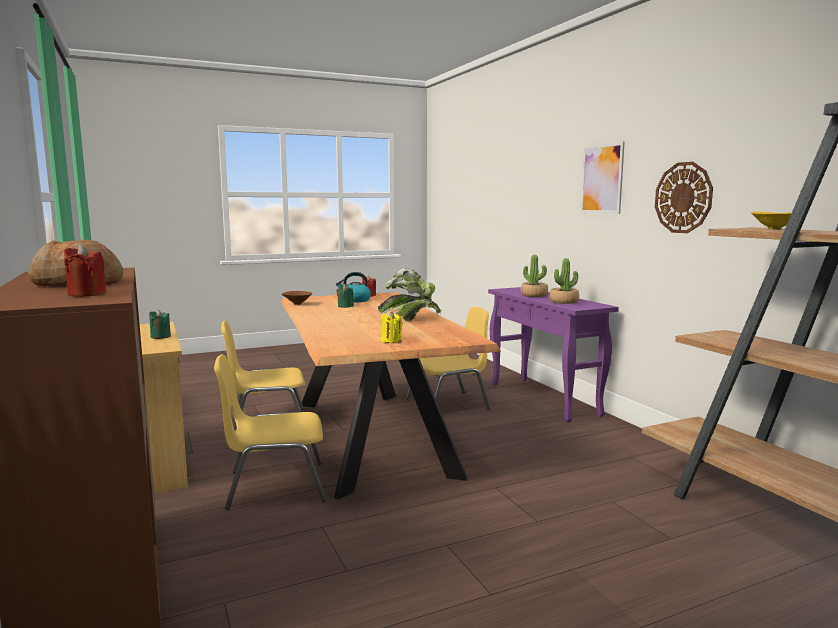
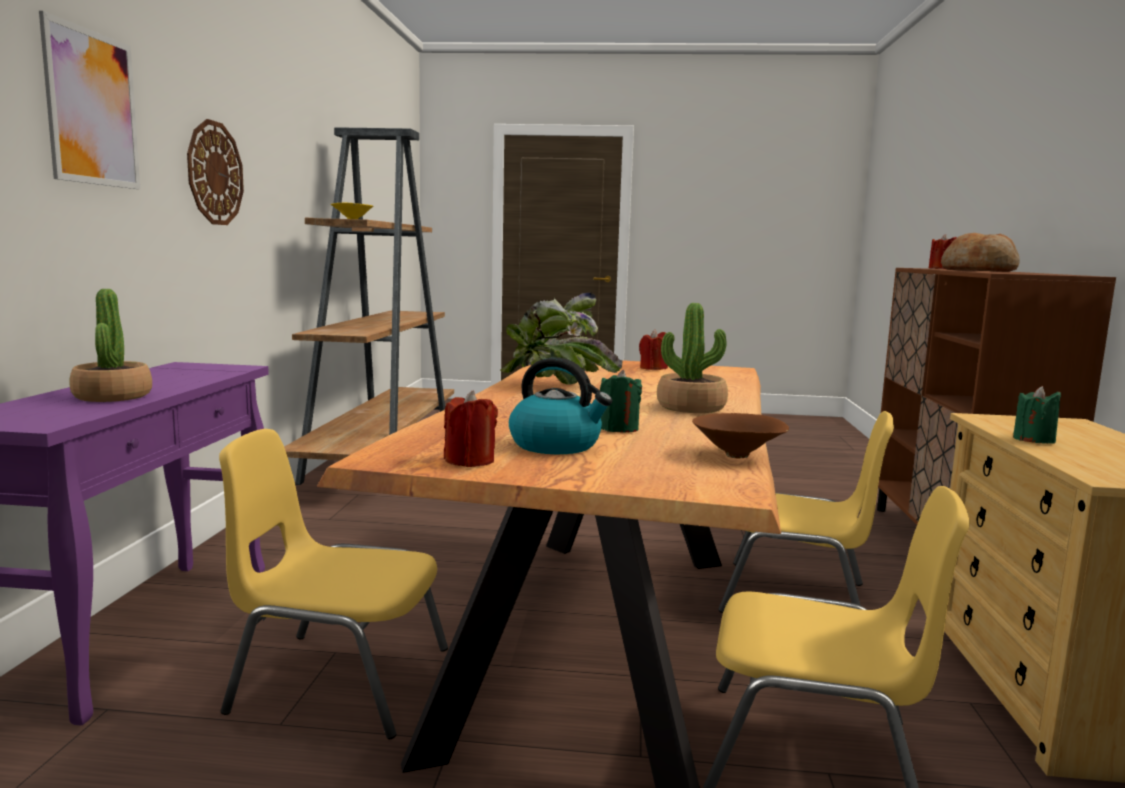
camera: 150 degrees left, 0 degrees up
yellow candle [381,312,403,343] -> red candle [639,329,668,370]
potted plant [549,258,579,304] -> potted plant moved to [657,303,728,413]

